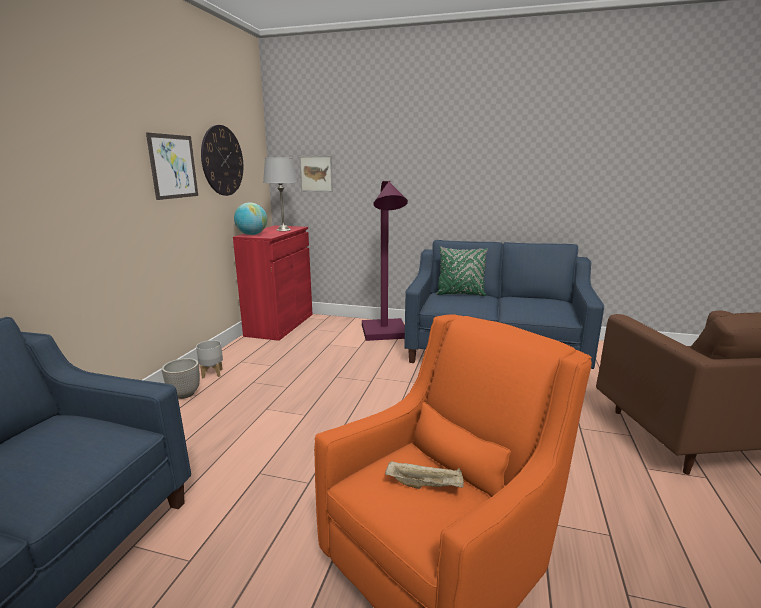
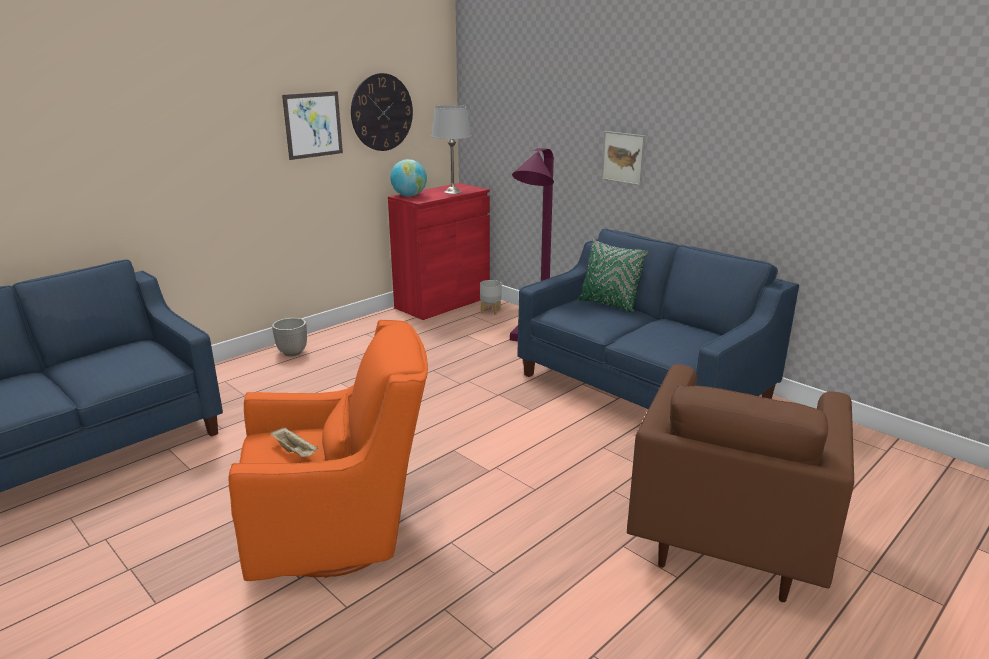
camera: 30 degrees right, 5 degrees up
grey planter [196,340,223,378] -> grey planter moved to [480,280,502,315]
picture [299,156,333,192] -> picture moved to [601,131,646,186]

